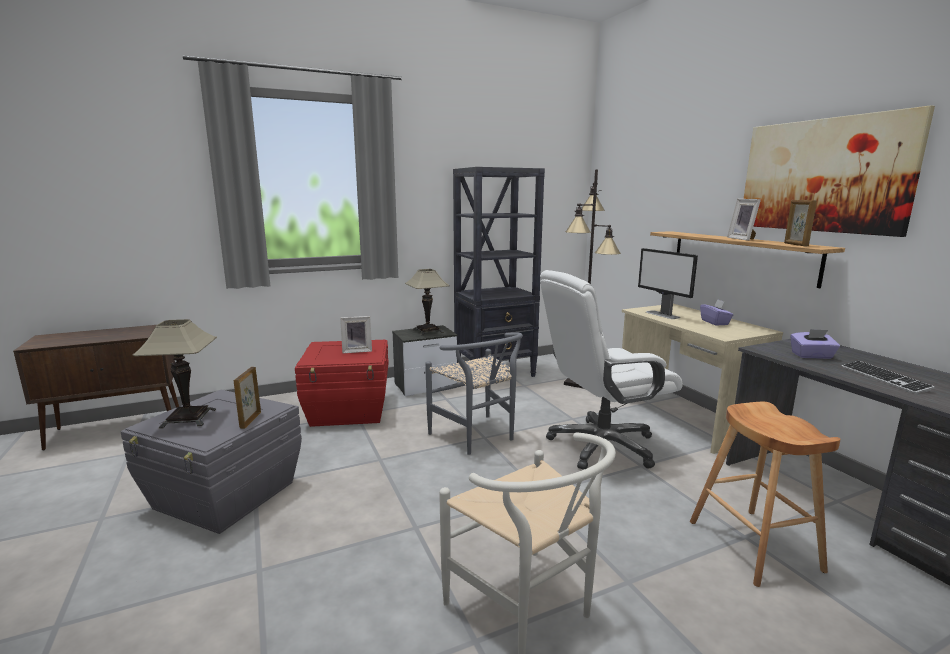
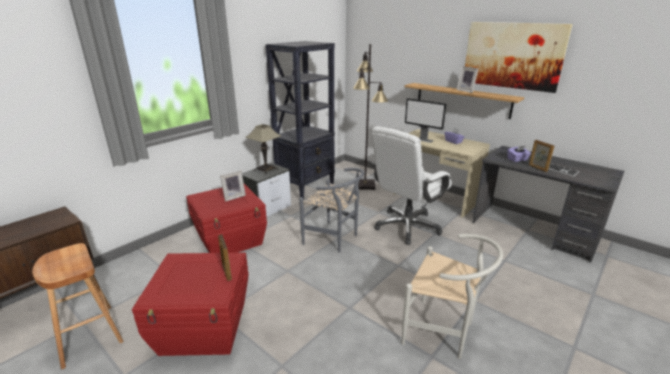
camera: 25 degrees left, 10 degrees up
grey storage box [120,390,302,534] -> red storage box [132,253,249,356]
table lamp [132,319,217,429] -> none
brown stool [690,402,840,587] -> brown stool moved to [32,243,123,369]
picture frame [784,200,817,246] -> picture frame moved to [529,140,554,172]

